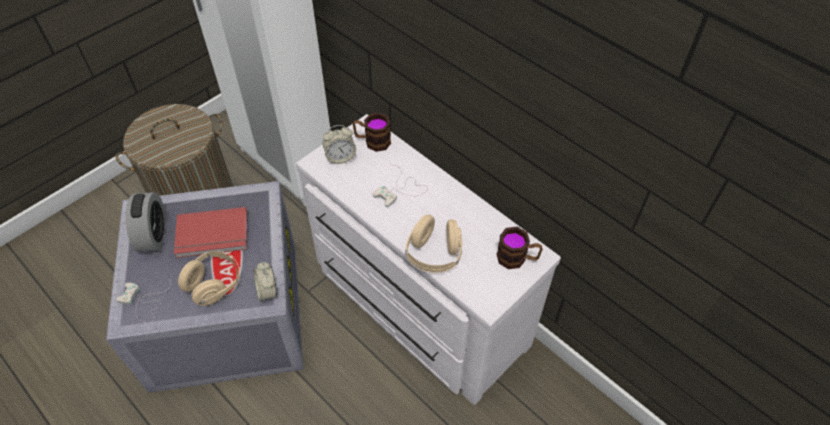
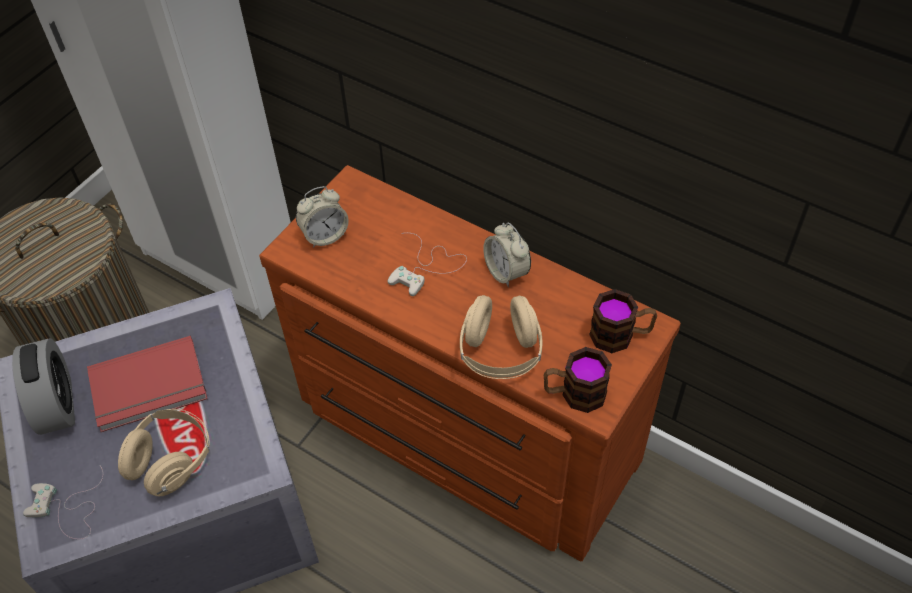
camera: 10 degrees left, 0 degrees up
alarm clock [254,262,277,302] -> alarm clock moved to [483,223,531,287]
white dresser [296,114,561,405] -> brown dresser [259,165,681,561]
mug [353,112,391,152] -> mug moved to [544,347,612,413]

